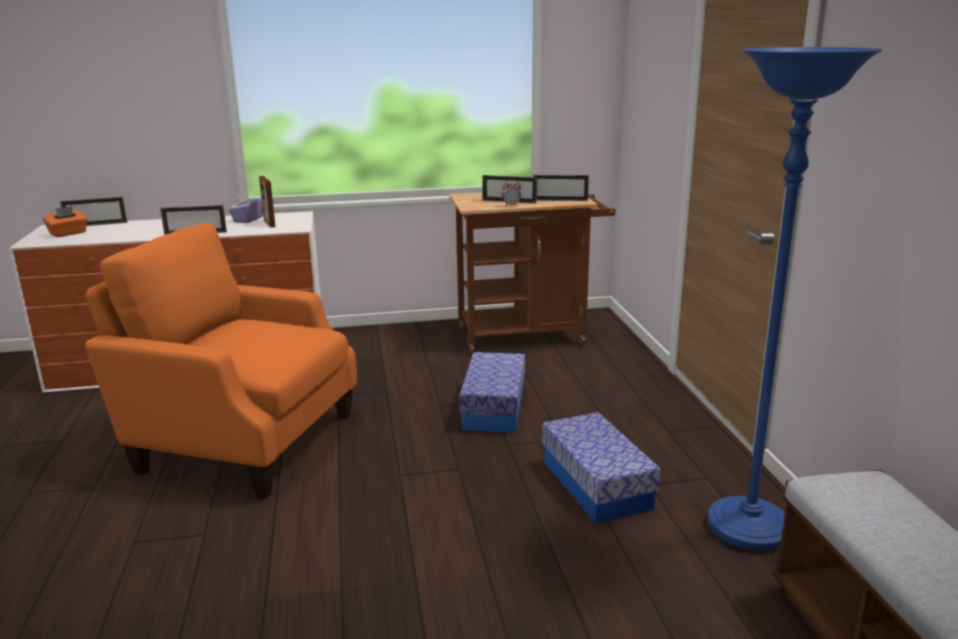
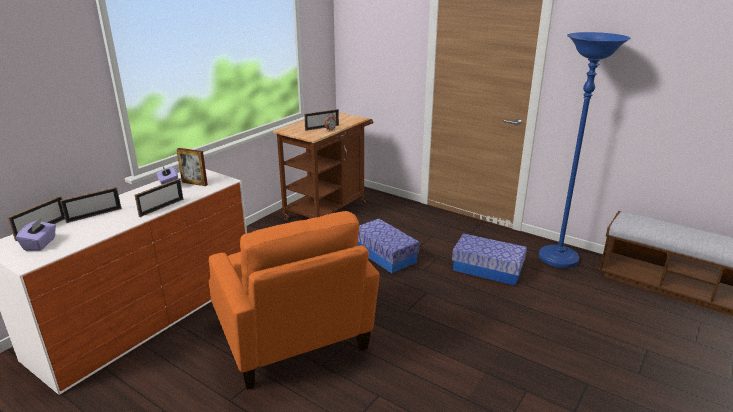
camera: 45 degrees left, 5 degrees up
orange tissue box [43,206,88,237] -> purple tissue box [16,218,56,251]
orange armchair [85,223,357,499] -> orange armchair turned 90 degrees counterclockwise [209,211,380,390]
picture frame [533,174,589,201] -> picture frame moved to [60,187,122,223]

